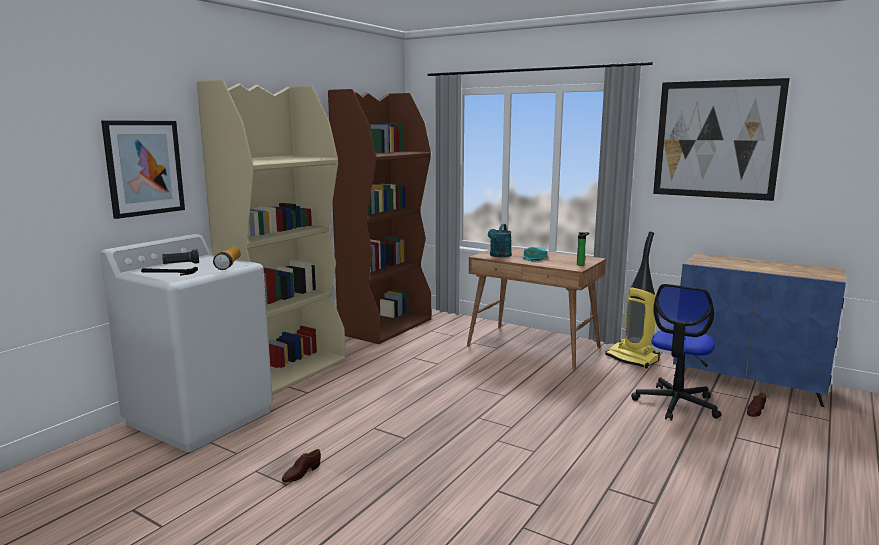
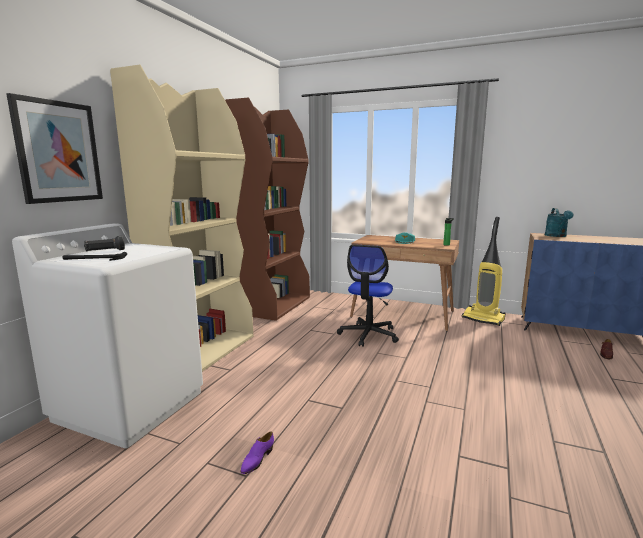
camera: 10 degrees left, 0 degrees up
flashlight [213,247,240,270] -> none
brown shoe [282,449,321,483] -> purple shoe [240,431,274,474]
turquoise watering can [488,224,512,257] -> turquoise watering can moved to [545,208,574,237]
office chair [631,284,722,421] -> office chair moved to [337,244,399,347]
picture [653,78,790,201] -> none

